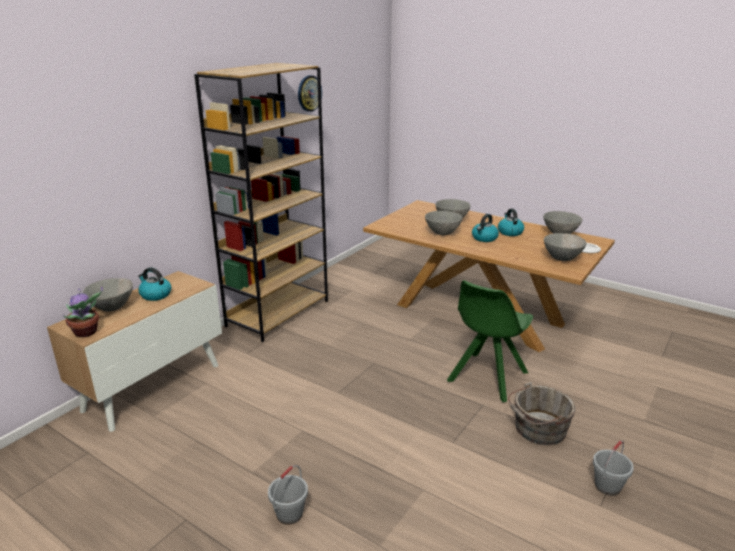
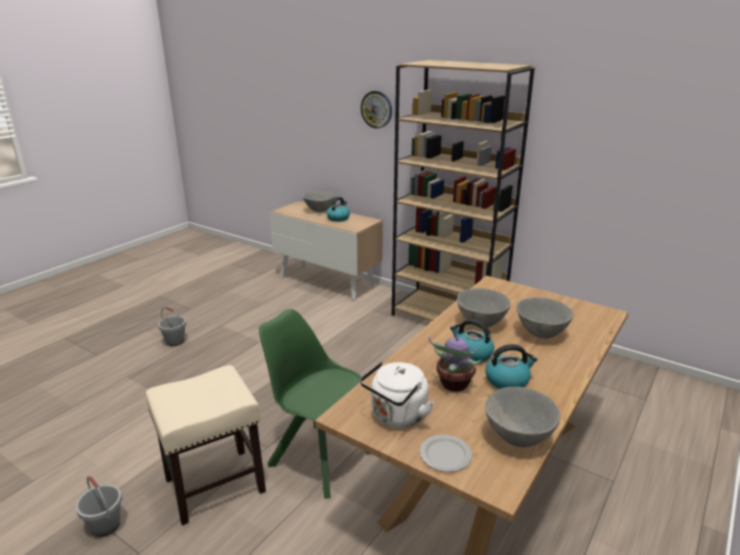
camera: 90 degrees right, 0 degrees up
potted plant [63,286,103,337] -> potted plant moved to [429,333,482,392]
wall clock [298,75,322,112] -> wall clock moved to [361,91,392,129]
grey bucket [508,382,575,445] -> beige stool [145,365,266,525]
grey bowl [544,233,587,261] -> white kettle [360,362,434,427]

